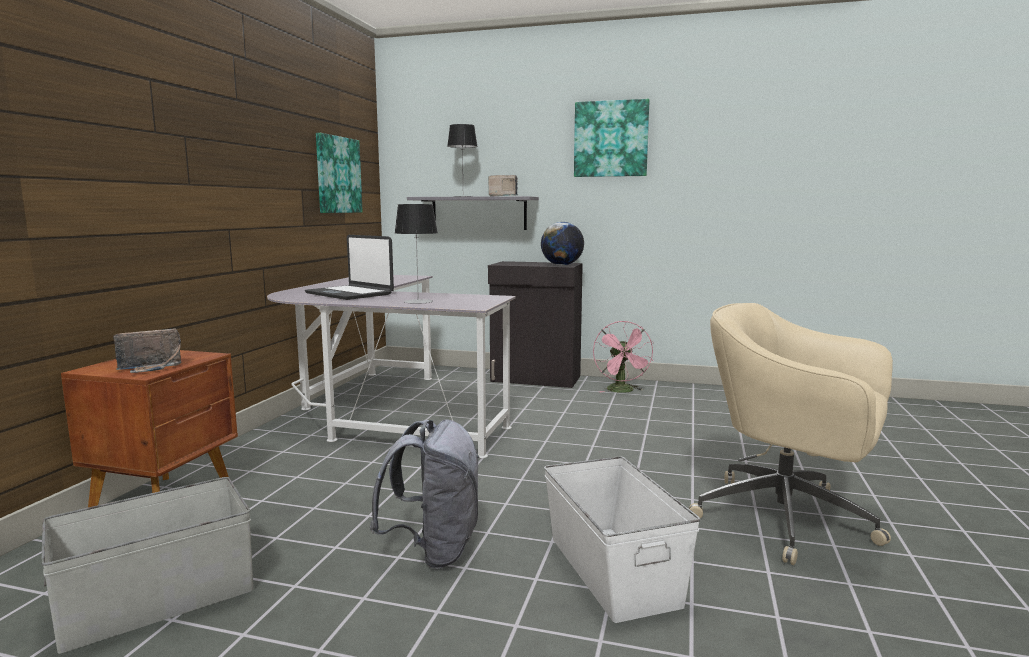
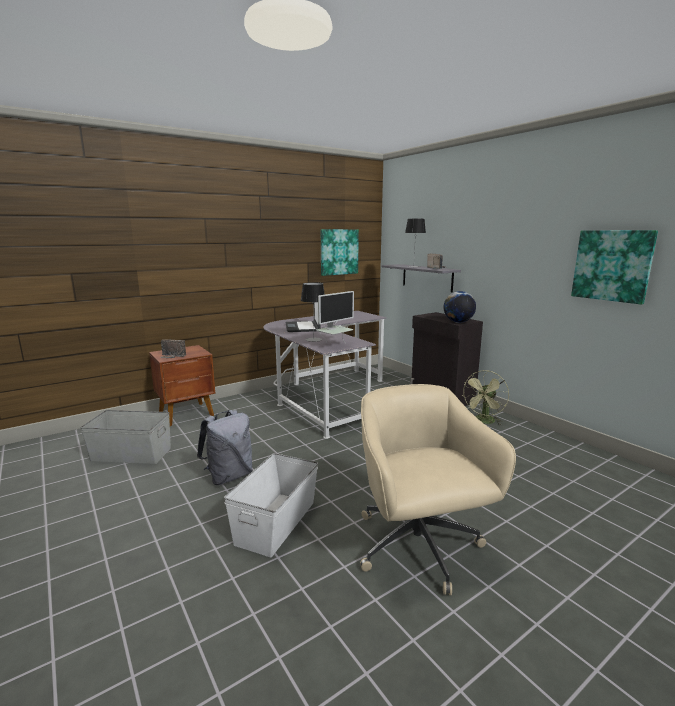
camera: 40 degrees right, 5 degrees up
picture [574,99,649,177] -> picture moved to [571,230,658,304]
pink fan [593,321,654,393] -> green fan [461,370,509,425]
none -> monitor [316,291,354,343]

